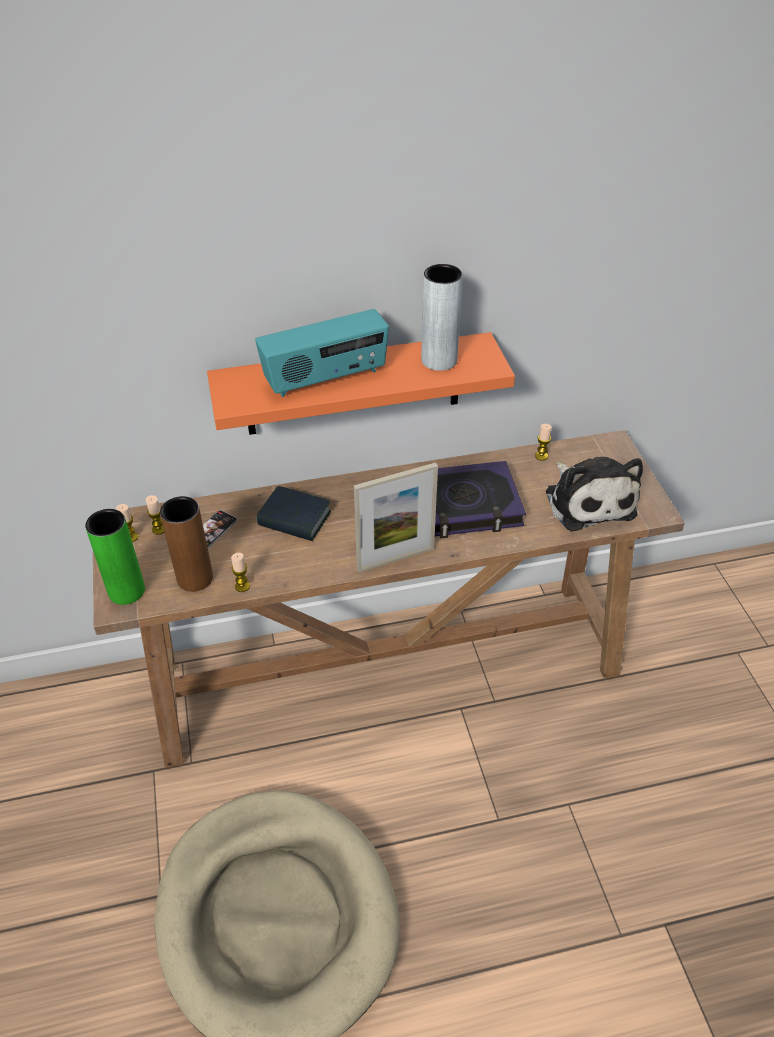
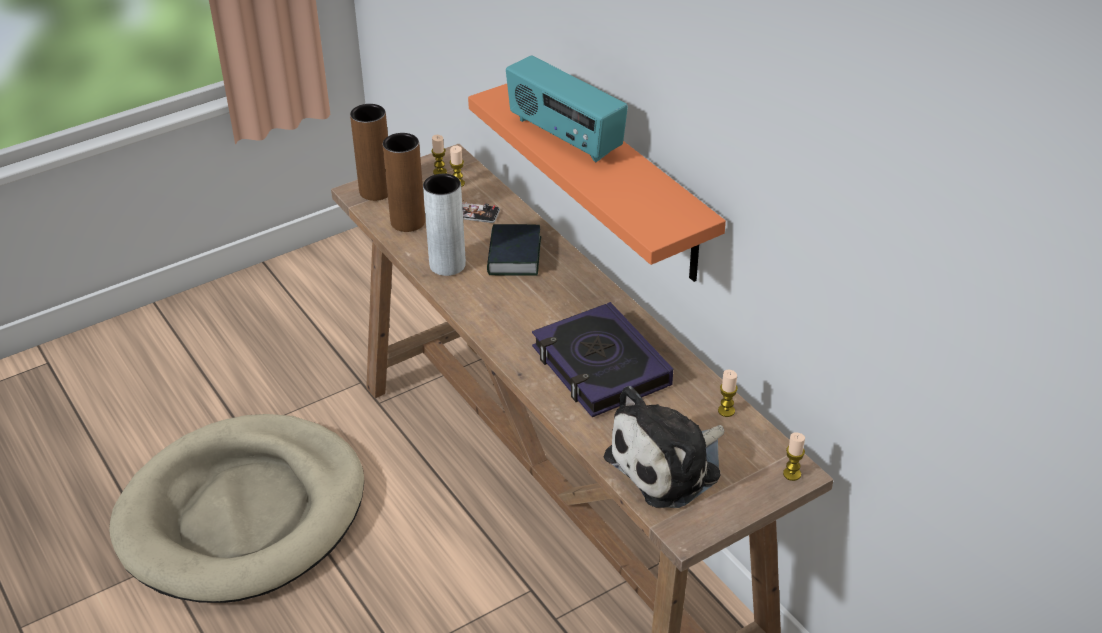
camera: 70 degrees right, 5 degrees down
green vase [85,509,145,605] -> brown vase [350,104,388,201]
candle [231,553,250,592] -> candle moved to [783,432,805,481]
picture frame [354,463,438,572] -> none
grey vase [421,264,463,371] -> grey vase moved to [423,174,466,276]

